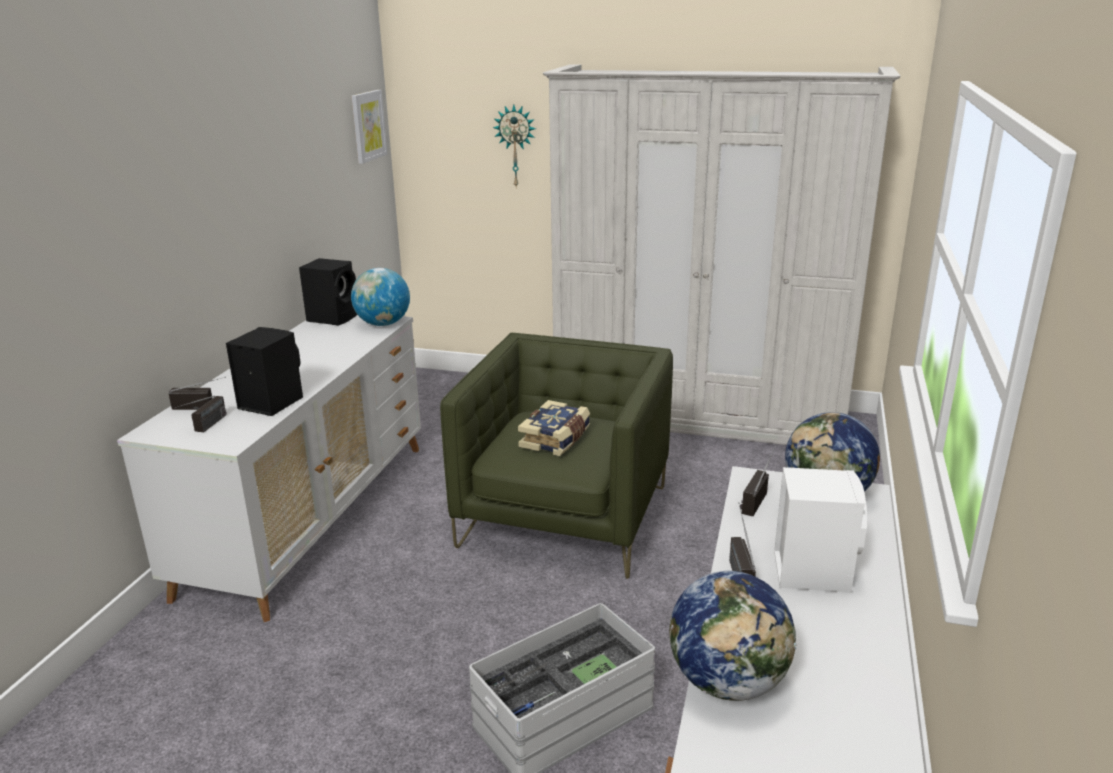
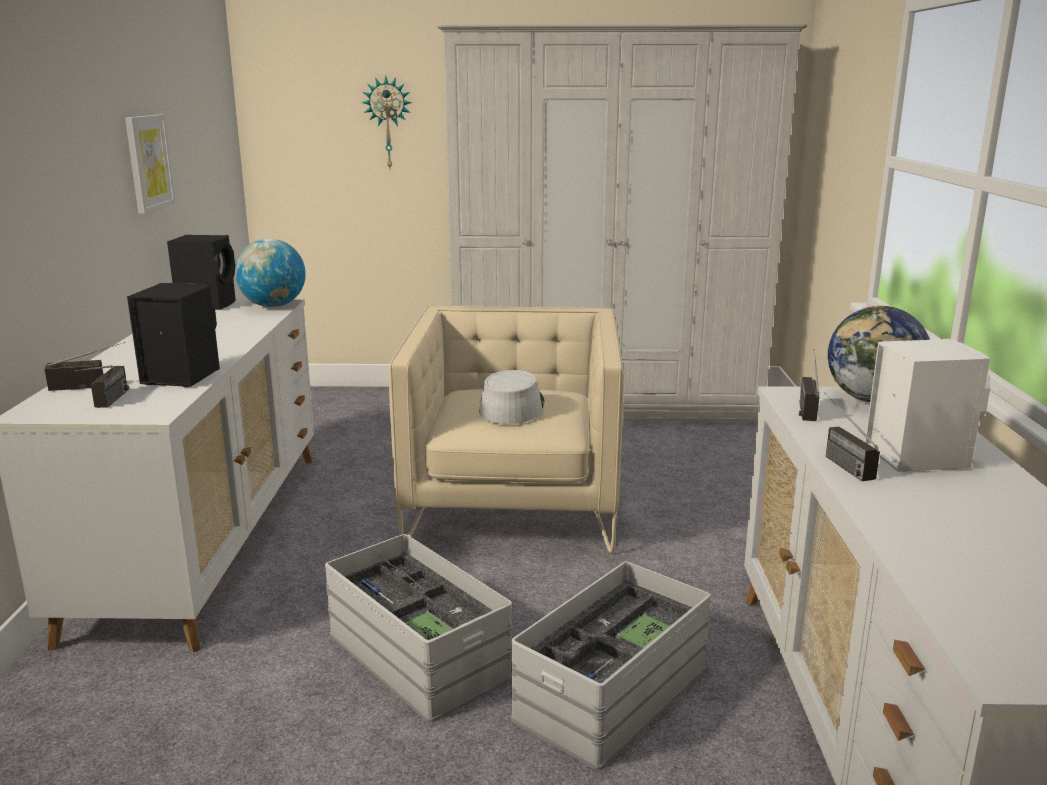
camera: 15 degrees left, 5 degrees down
picture [352,90,387,164] -> picture moved to [125,115,175,214]
green armchair [440,333,673,579] -> beige armchair [389,306,624,554]
book [518,400,590,456] -> grey hat [479,370,545,424]
globe [669,571,796,701] -> none
none -> grey storage box [325,534,513,722]

